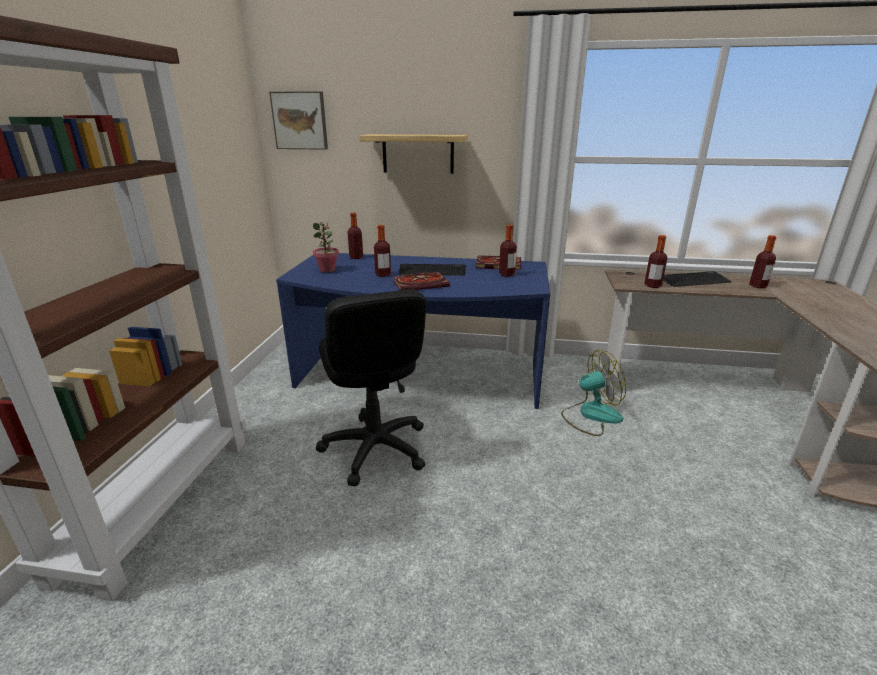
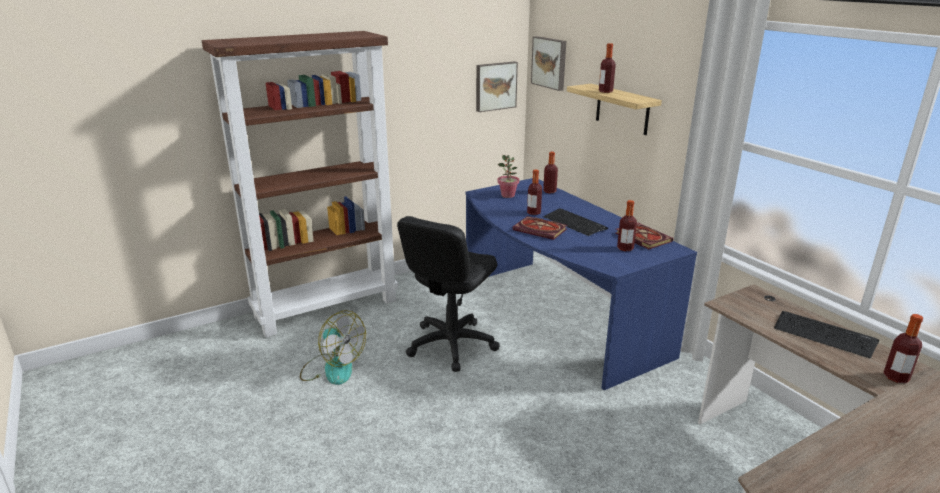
camera: 50 degrees right, 0 degrees up
fan [561,350,626,436] -> fan moved to [300,310,366,385]
bottle [644,235,667,288] -> bottle moved to [599,43,616,93]
none -> picture [476,61,518,112]

